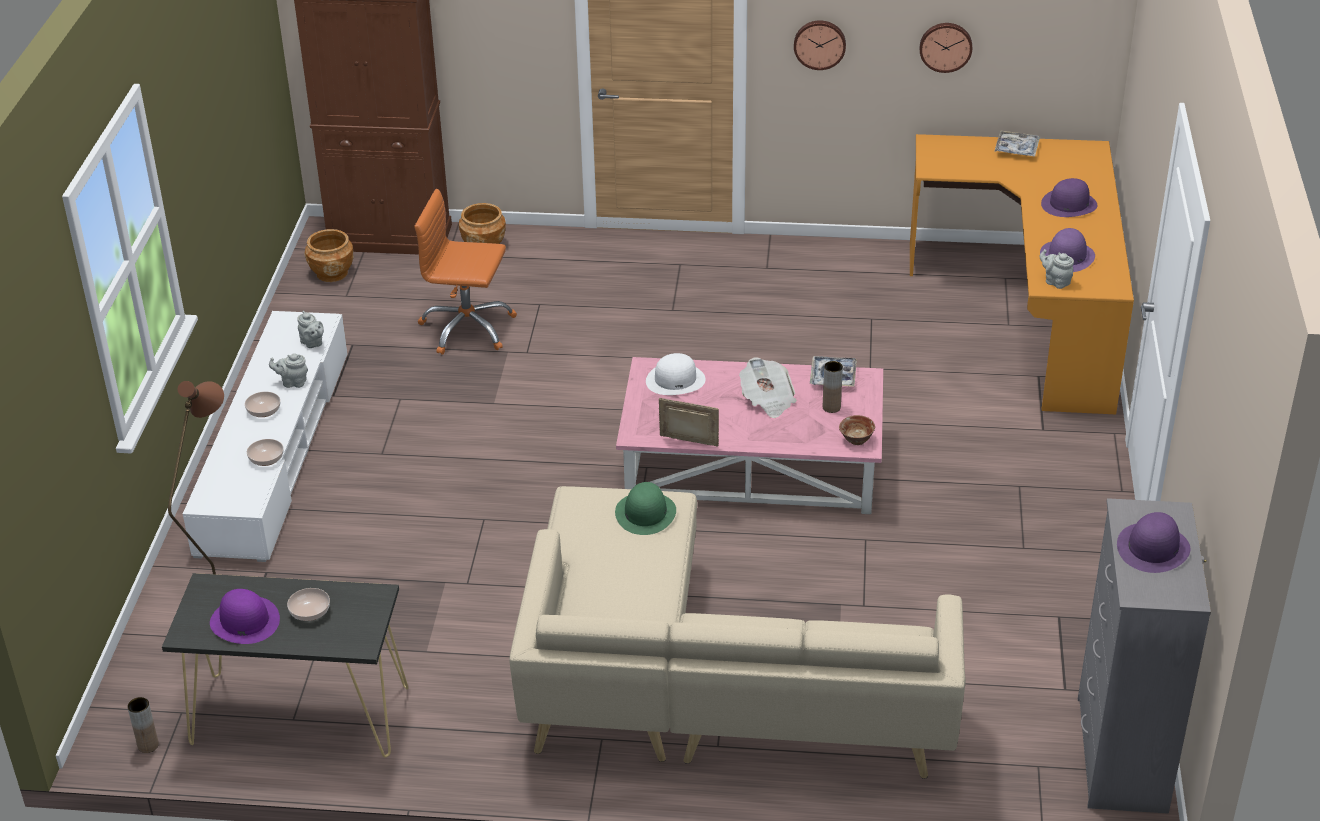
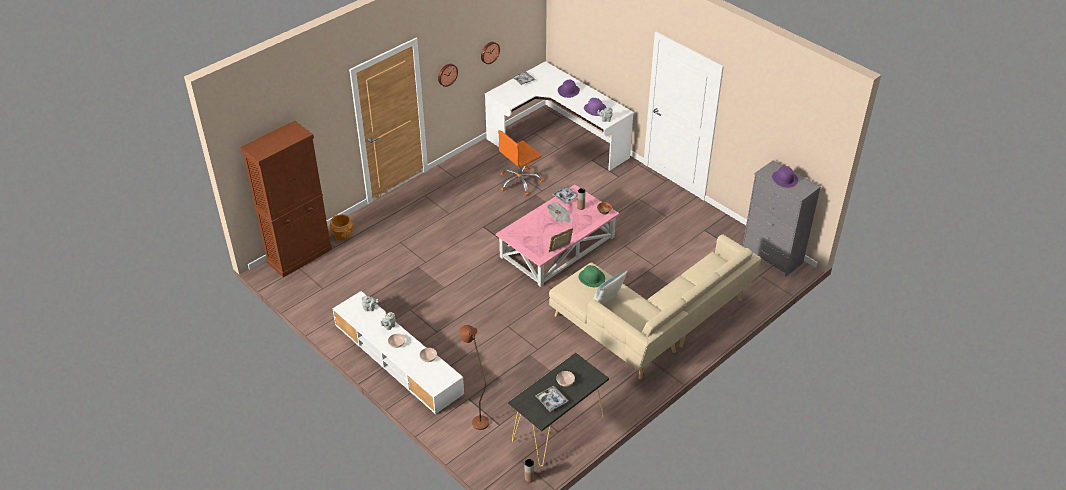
camera: 50 degrees left, 5 degrees up
purple hat [210,589,280,644] -> tray [535,386,568,412]
brown planter [304,229,354,282] -> none
orange office chair [414,189,517,355] -> orange office chair moved to [498,130,543,196]
white hat [646,353,705,395] -> none
orange desk [910,134,1134,414] -> white desk [485,61,634,171]
none -> pillow [593,271,628,304]

